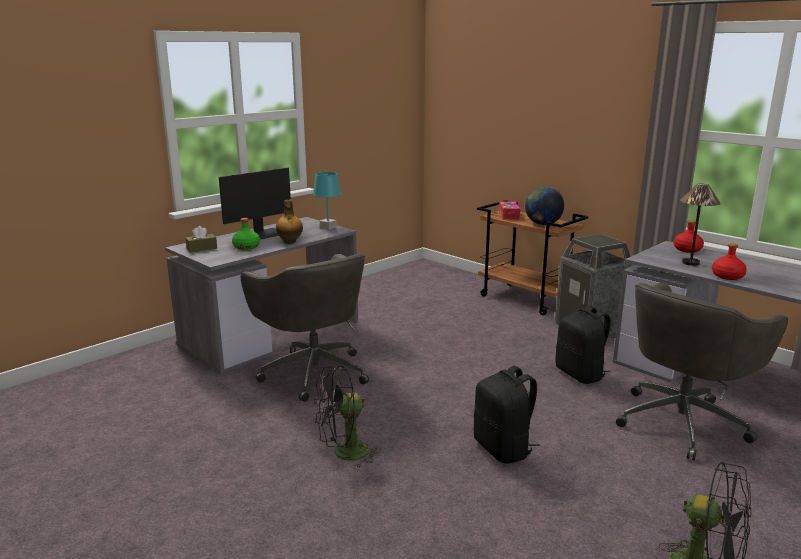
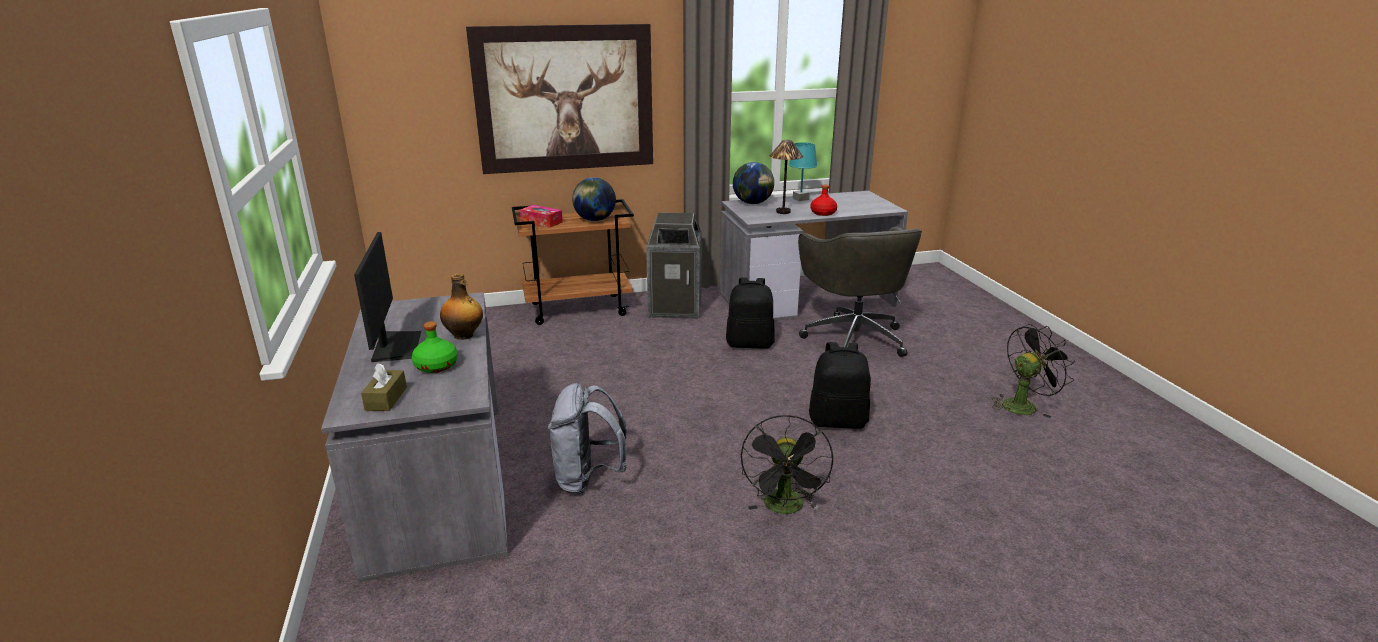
camera: 60 degrees left, 5 degrees up
grey office chair [241,254,369,402] -> grey backpack [548,383,627,495]
turquoise table lamp [313,172,341,230] -> turquoise table lamp moved to [789,142,817,201]
red bottle [674,220,704,253] -> globe [733,162,774,204]
none -> picture [466,24,653,174]

